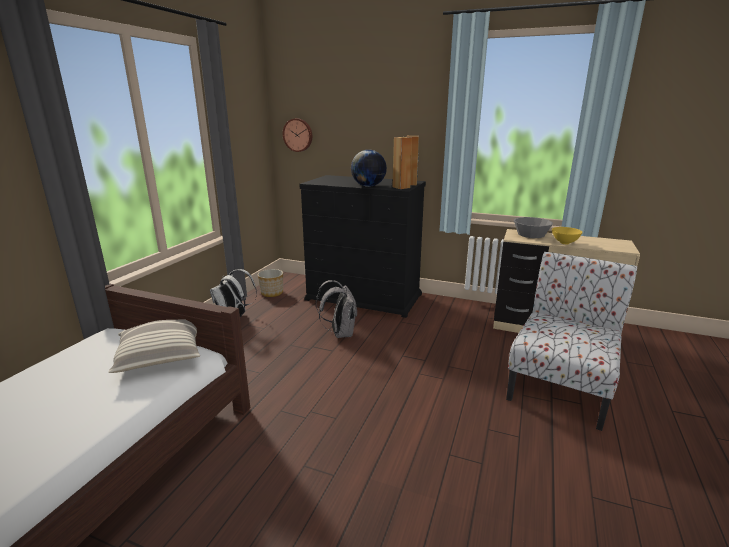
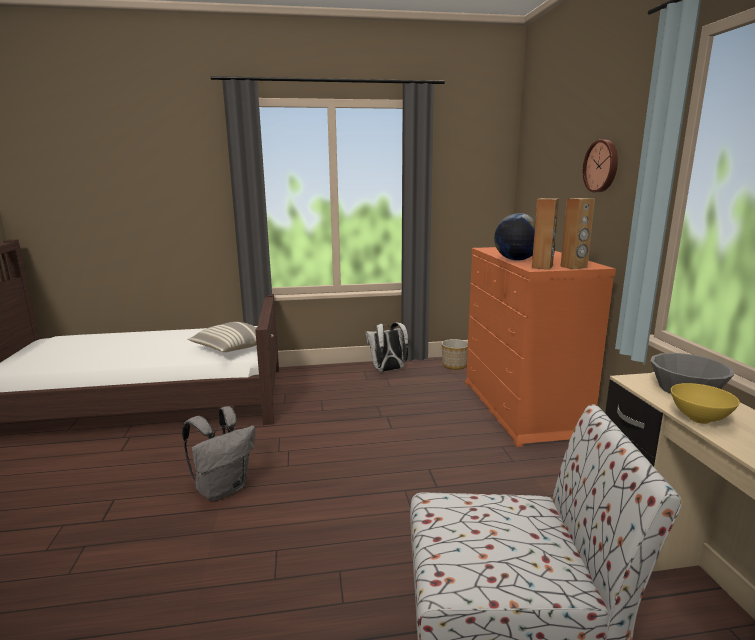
camera: 60 degrees right, 5 degrees down
wall clock [283,118,312,152] -> wall clock moved to [583,140,618,192]
black dresser [299,175,426,318] -> orange dresser [465,247,616,447]
grey backpack [316,280,357,338] -> grey backpack moved to [182,406,255,501]

